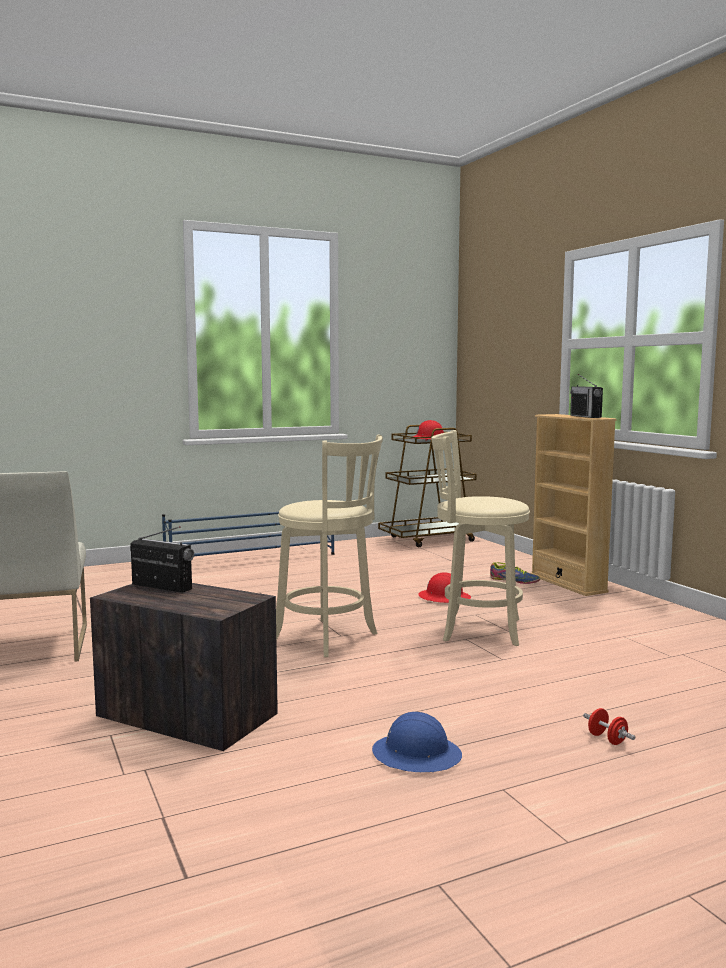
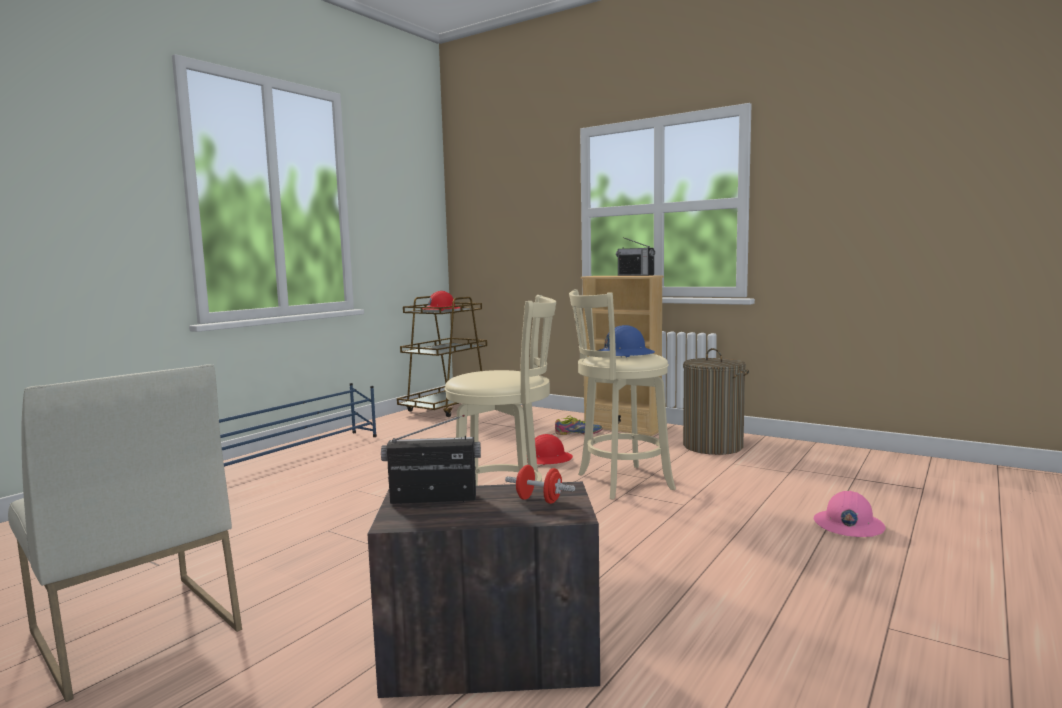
camera: 30 degrees left, 0 degrees up
blue hard hat [372,712,462,772] -> blue hard hat moved to [598,325,655,358]
red dumbbell [583,708,635,745] -> red dumbbell moved to [505,465,575,504]
none -> laundry basket [683,348,749,455]
none -> pink hard hat [814,491,886,537]

